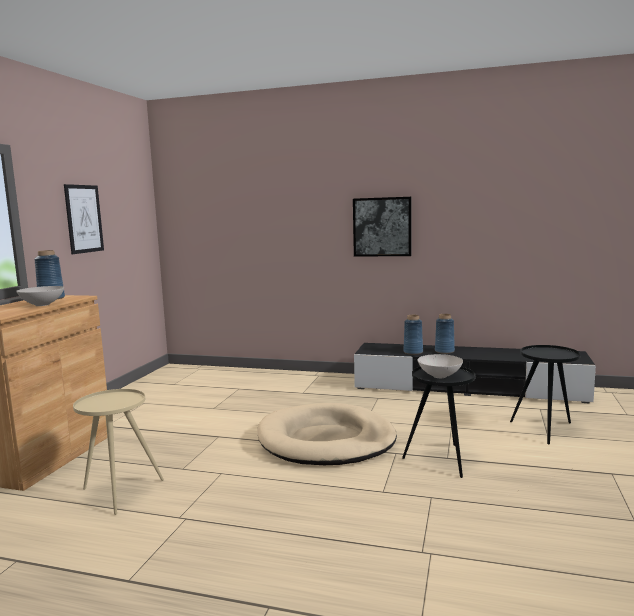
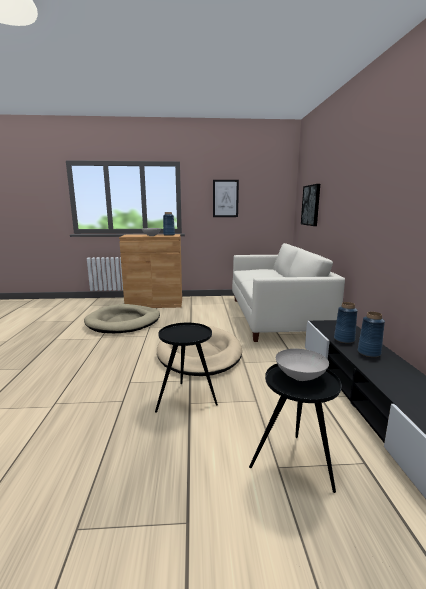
camera: 70 degrees right, 5 degrees up
beige side table [73,389,164,515] -> beige dog bed [84,304,160,333]
picture [353,197,412,257] -> picture moved to [301,184,320,226]
white bowl [418,354,463,378] -> white bowl moved to [276,349,329,381]
none -> white sofa [232,243,345,342]

